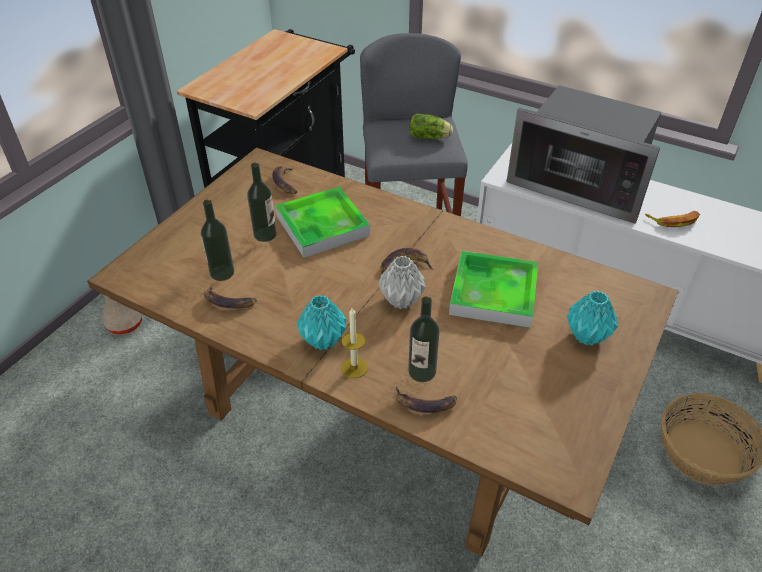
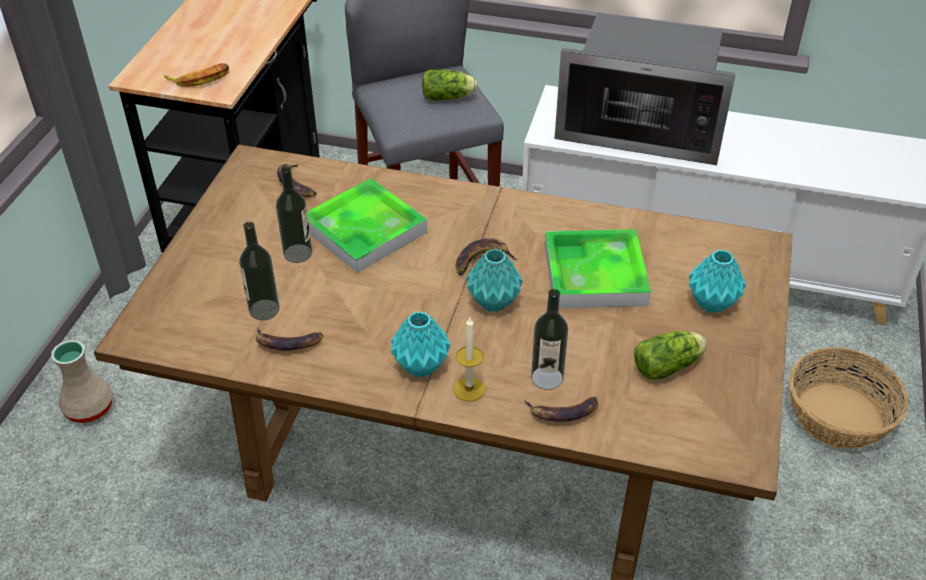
camera: 15 degrees left, 0 degrees up
grey vase [378,256,426,309] -> turquoise vase [467,249,523,312]
banana [645,211,700,227] -> banana moved to [164,63,229,87]
none -> lettuce [634,331,707,380]

